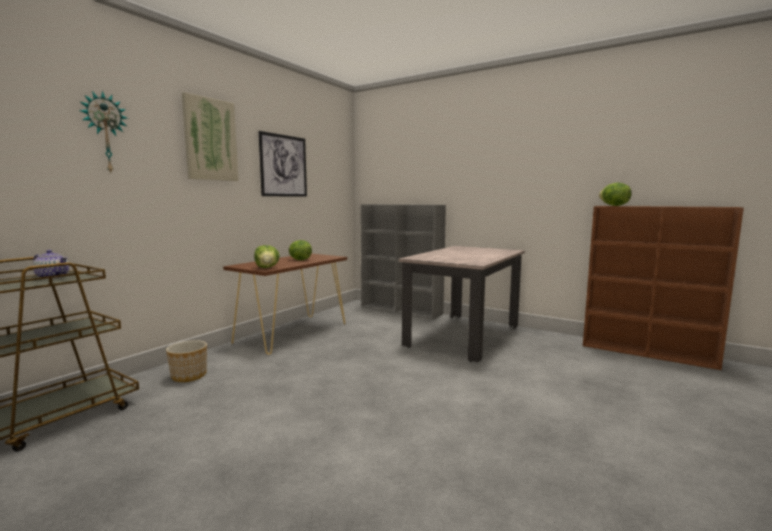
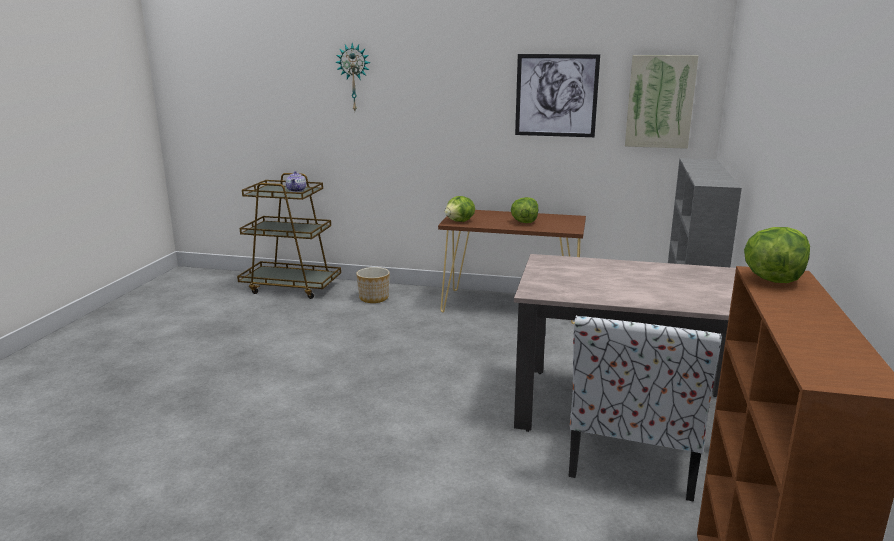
camera: 70 degrees right, 10 degrees up
picture [182,92,239,181] -> picture moved to [625,55,699,149]
none -> chair [569,315,722,502]

